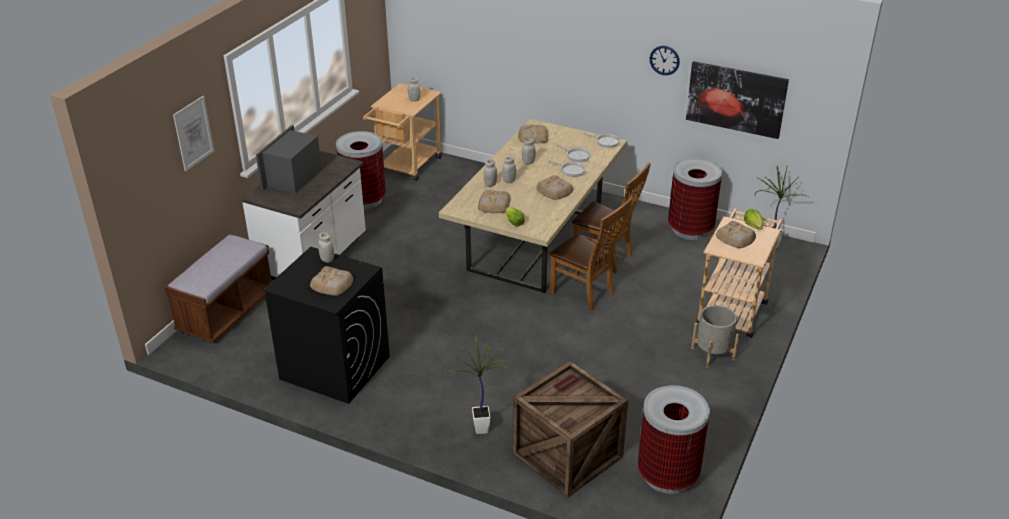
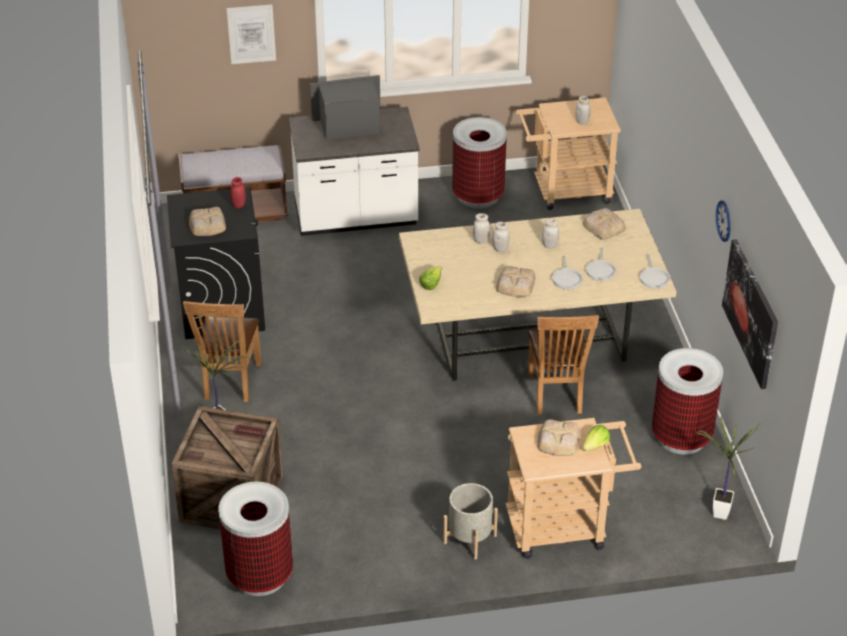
camera: 55 degrees right, 5 degrees up
white jar [318,232,334,263] -> red jar [231,177,246,209]
bread [478,190,510,213] -> none
brown chair [549,198,633,311] -> brown chair moved to [183,301,261,402]

